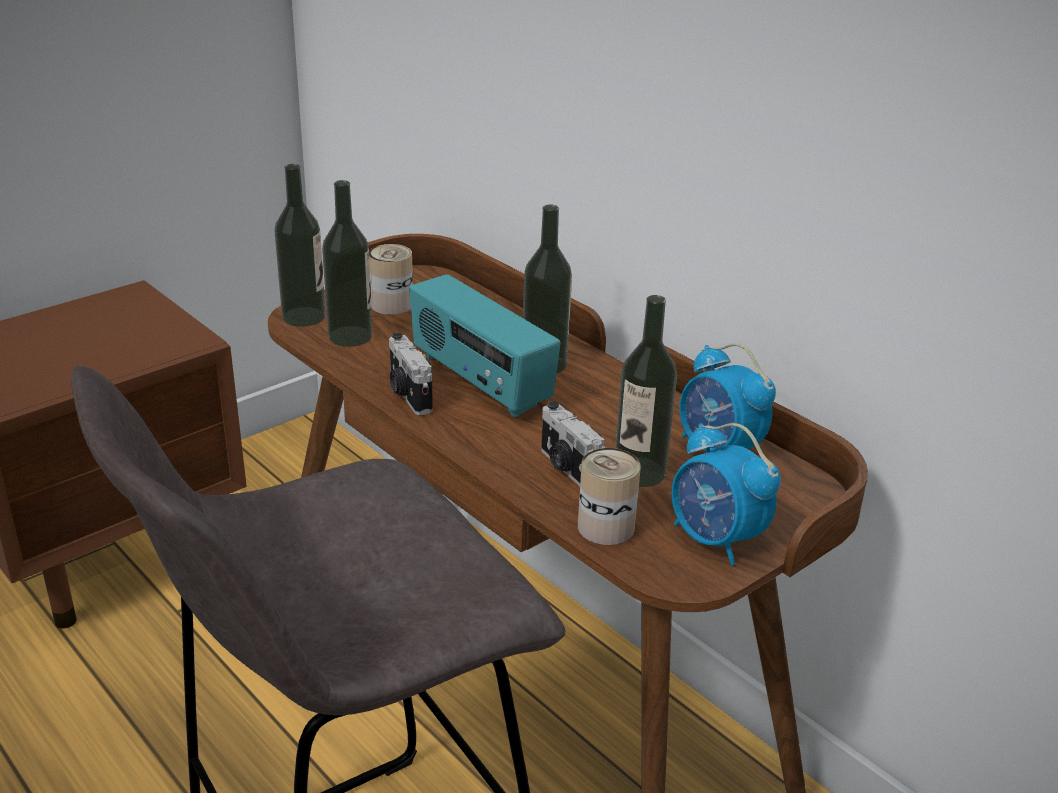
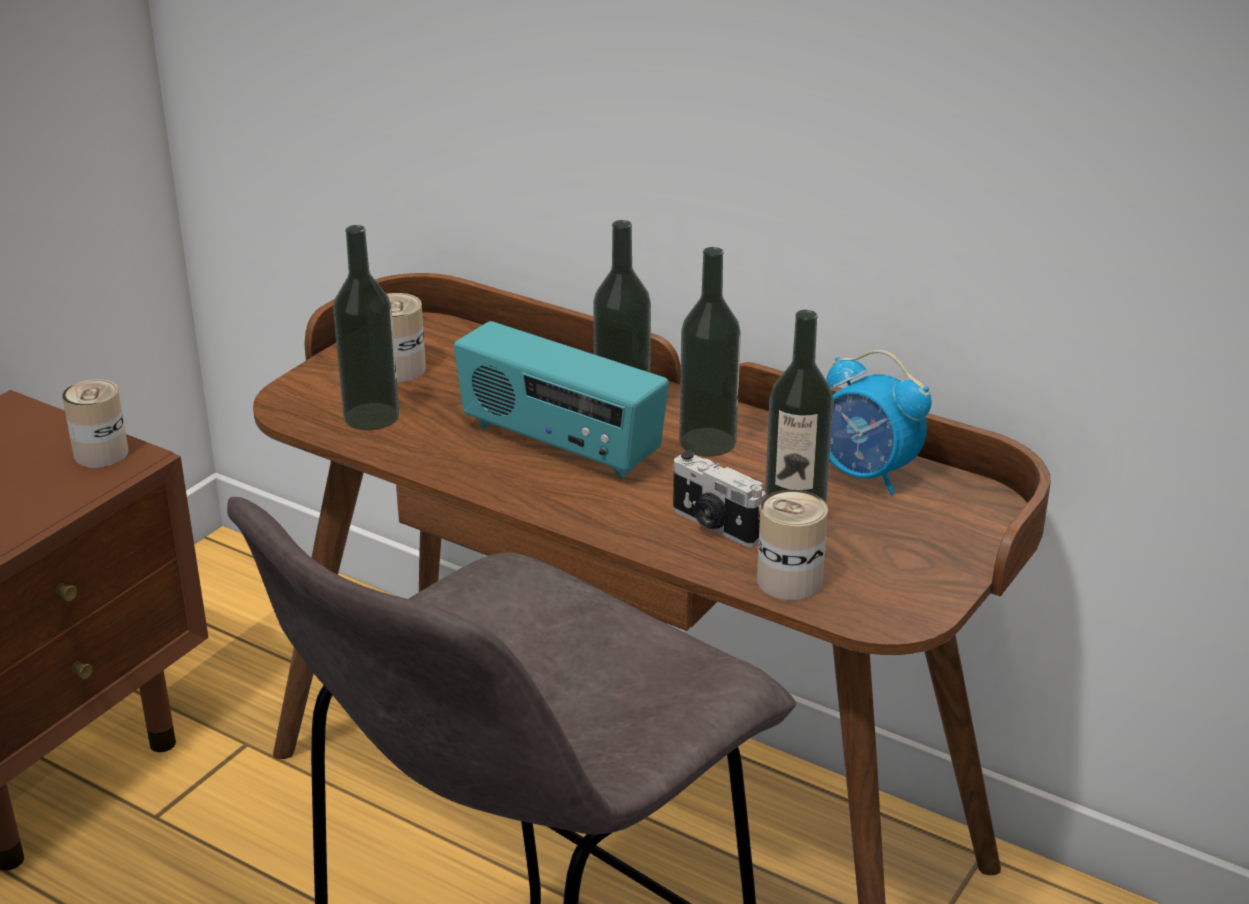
camera: 15 degrees left, 0 degrees up
bottle [274,164,326,327] -> bottle moved to [679,247,741,457]
camera [389,332,433,415] -> none
alarm clock [672,423,781,565] -> none
none -> can [62,379,128,468]

